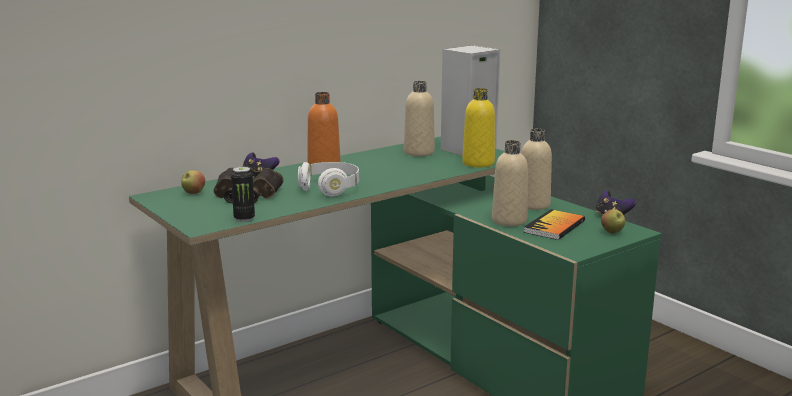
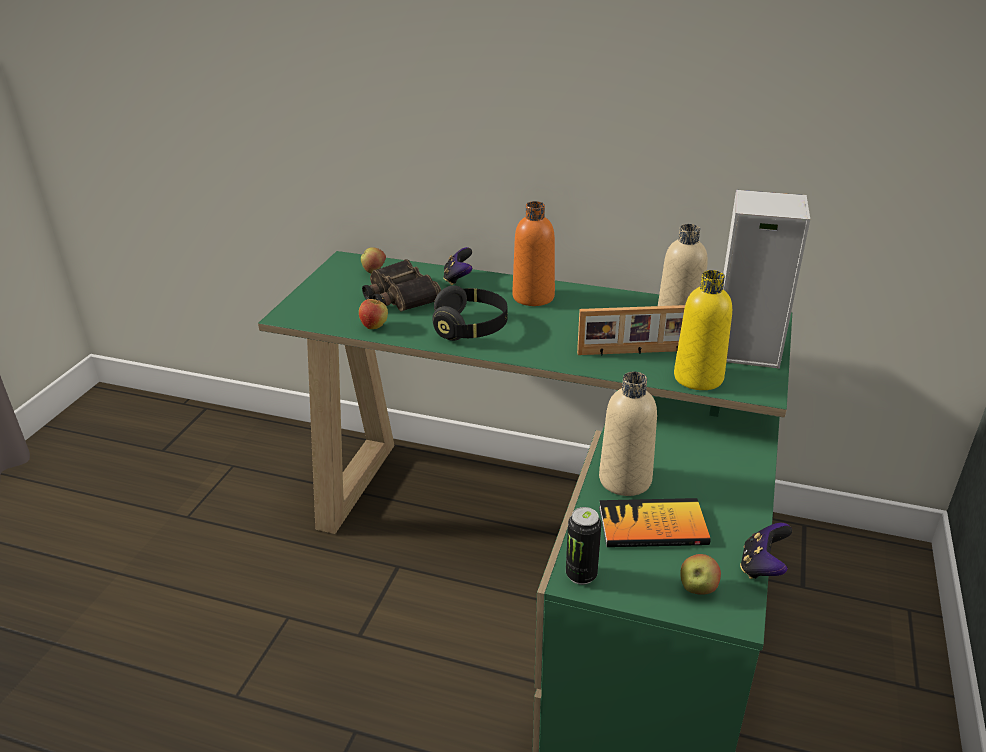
camera: 55 degrees right, 15 degrees up
can [231,167,255,222] -> can moved to [566,507,602,585]
white headphones [298,162,359,196] -> black headphones [432,285,508,341]
beige bottle [521,129,552,210] -> none
none -> apple [359,298,388,329]
none -> picture frame [577,305,685,356]

